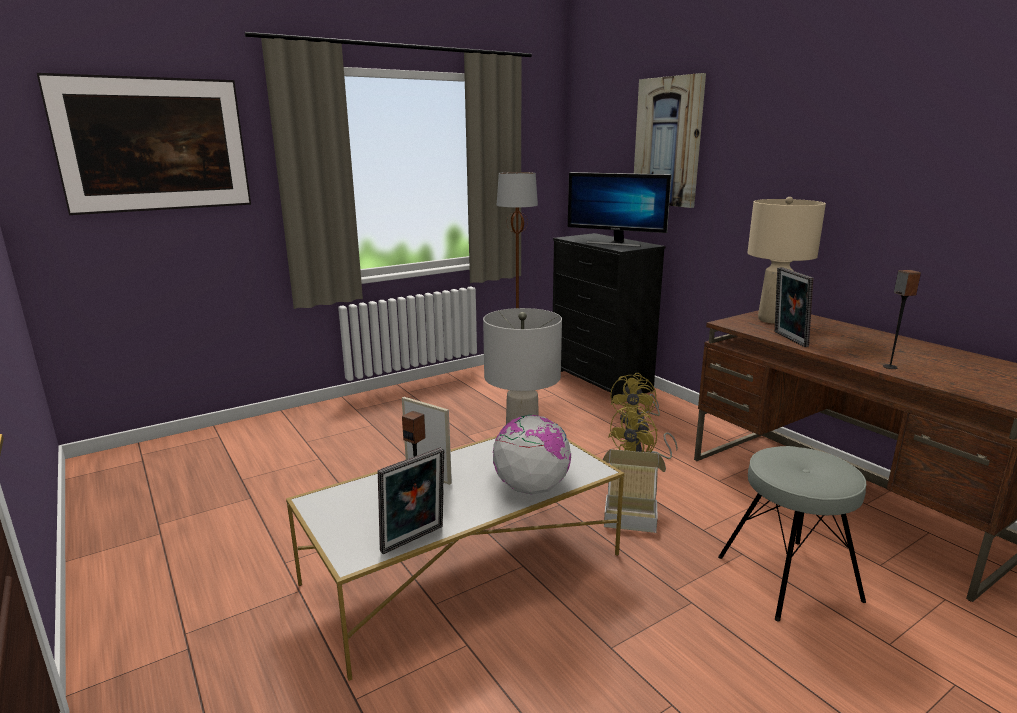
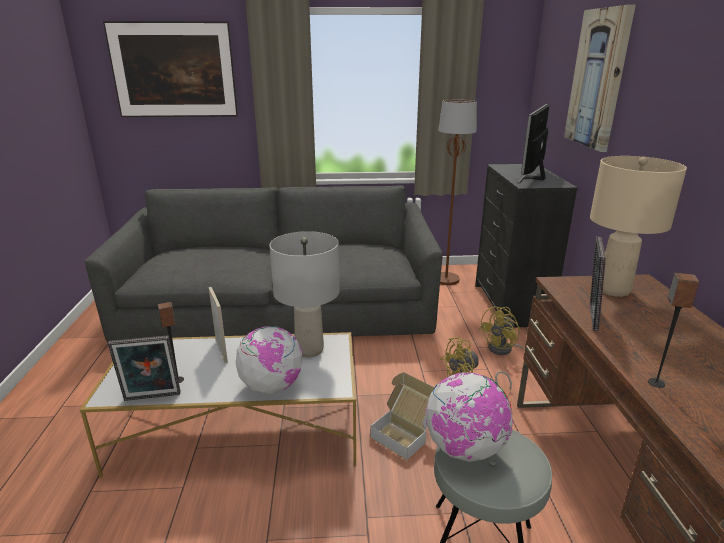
camera: 30 degrees right, 5 degrees up
monitor [568,172,672,247] -> monitor turned 60 degrees clockwise [517,104,549,183]
none -> grey sofa [85,185,443,343]
none -> globe [425,372,513,462]

